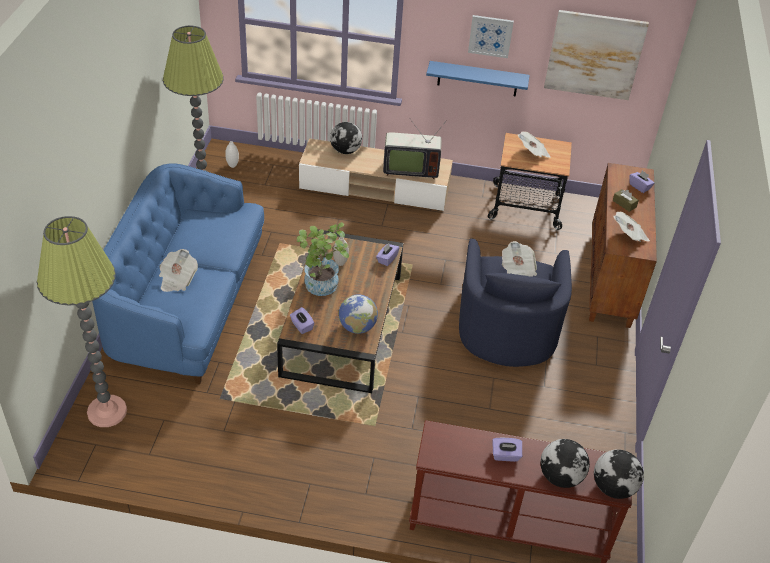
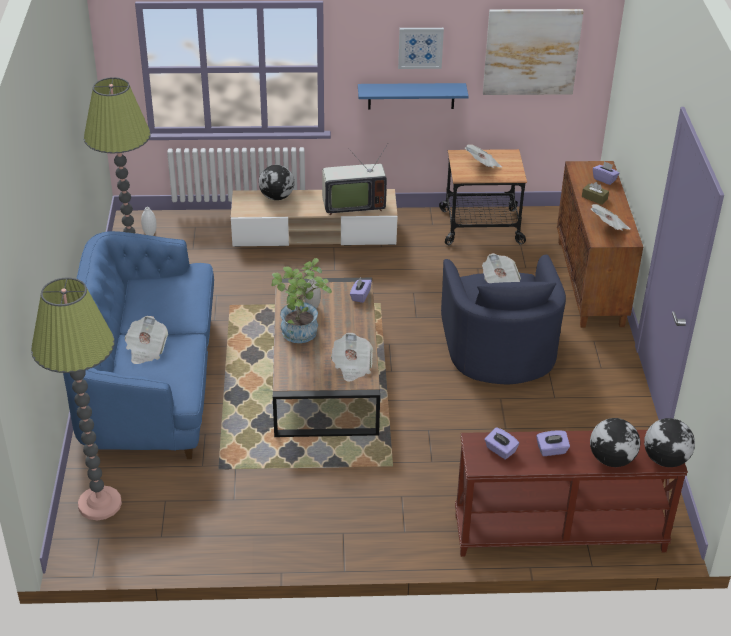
camera: 10 degrees left, 5 degrees down
purple tissue box [290,307,314,334] -> purple tissue box moved to [485,427,519,460]
globe [339,294,378,334] -> newspaper [331,333,373,382]

